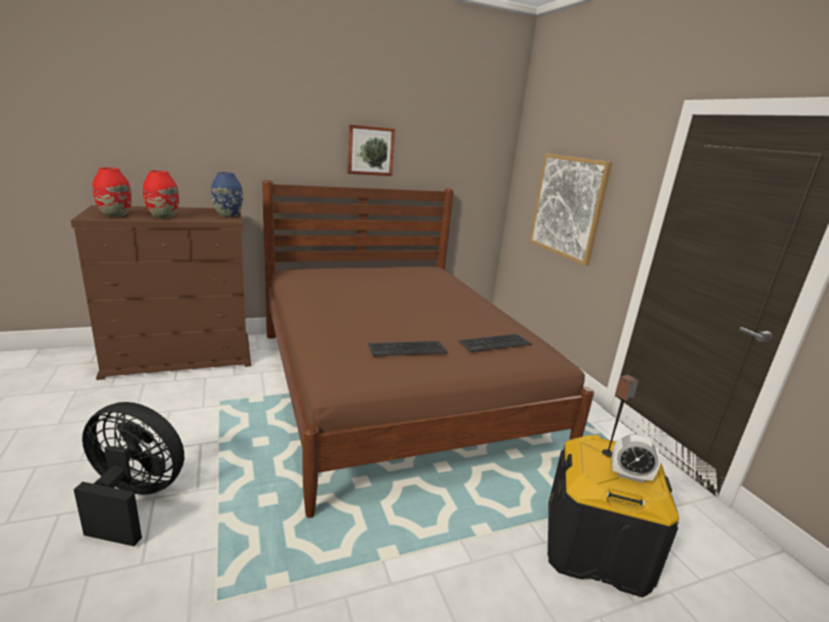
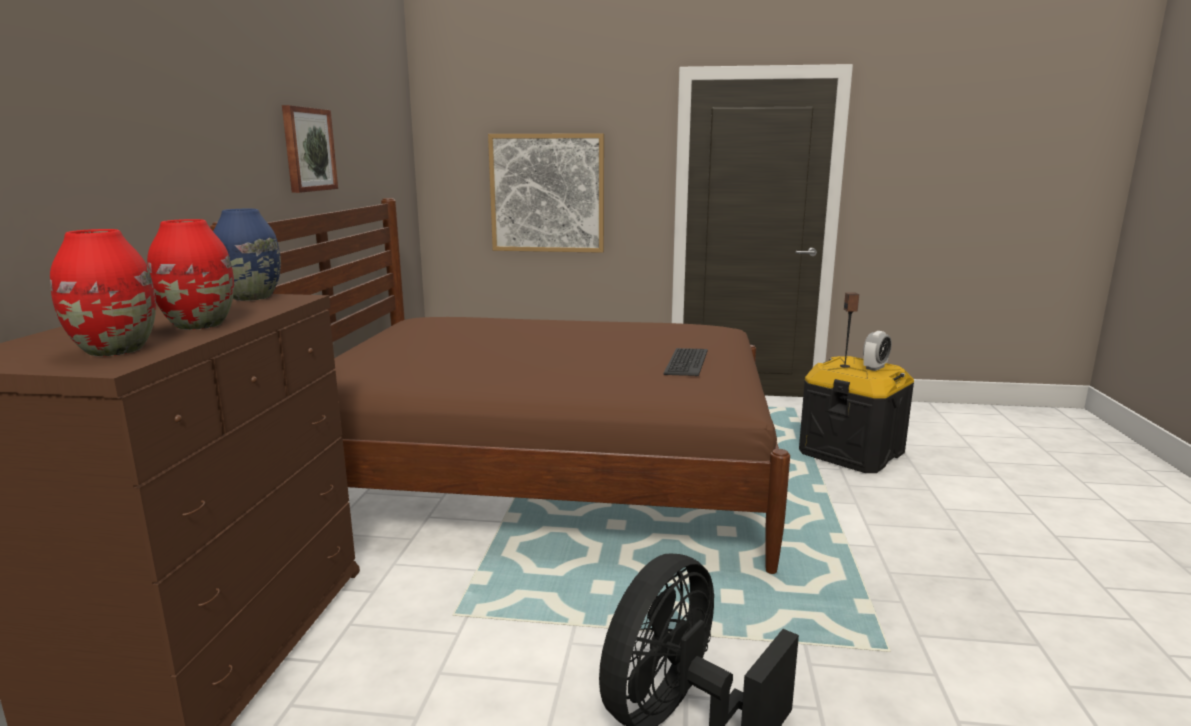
camera: 60 degrees left, 5 degrees down
keyboard [458,334,532,352] -> none

